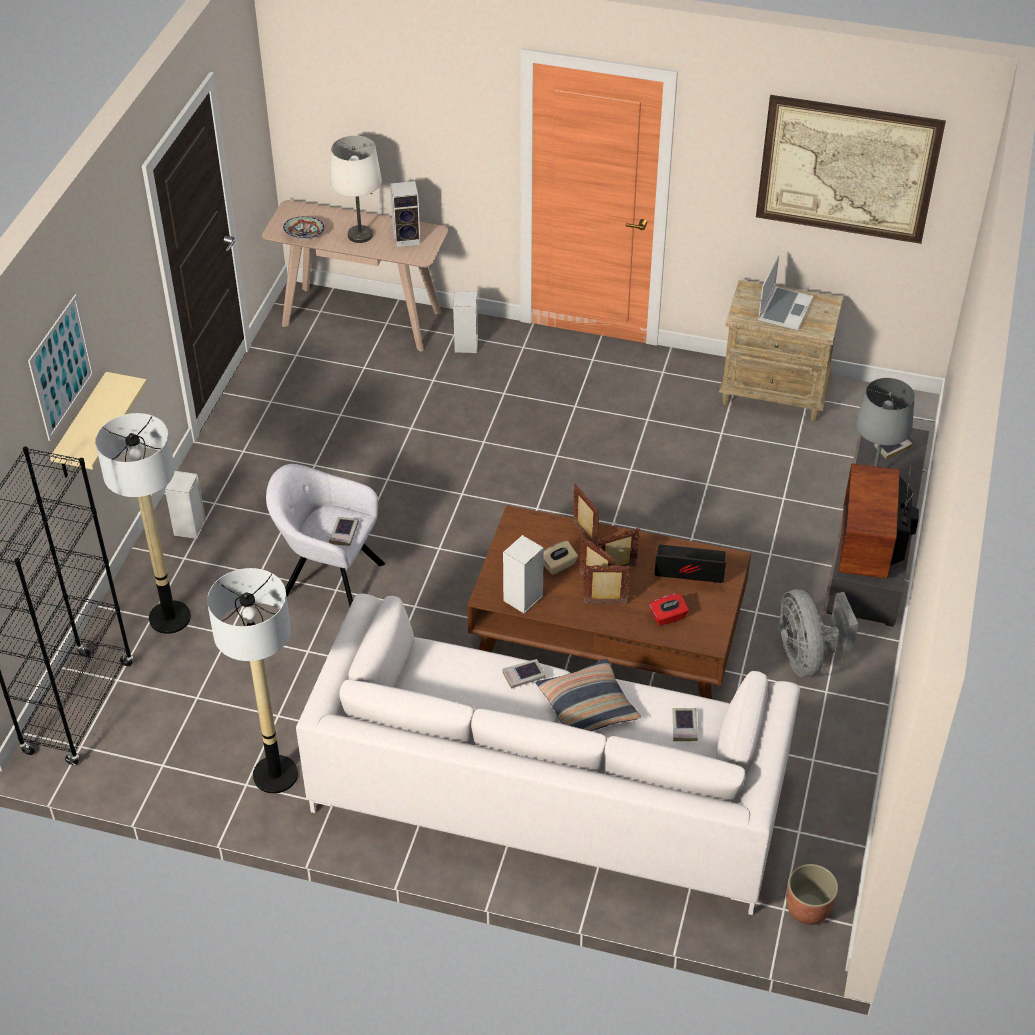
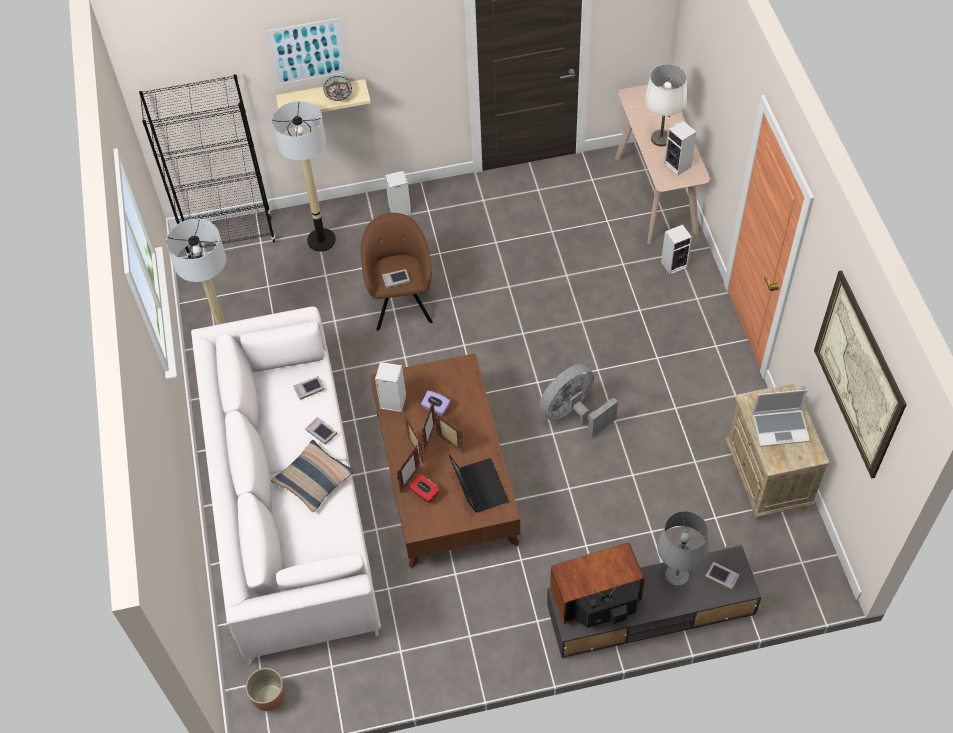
camera: 65 degrees right, 10 degrees up
grey armchair [266,464,385,606] -> brown armchair [361,213,433,331]
bowl [283,216,324,239] -> bowl moved to [323,76,352,101]
beige tissue box [543,541,578,575] -> purple tissue box [421,391,450,416]
picture frame [573,484,599,547] -> picture frame moved to [396,445,420,493]
book [672,708,698,741] -> book moved to [294,376,325,400]
grey fan [779,589,858,677] -> grey fan moved to [539,364,618,437]

